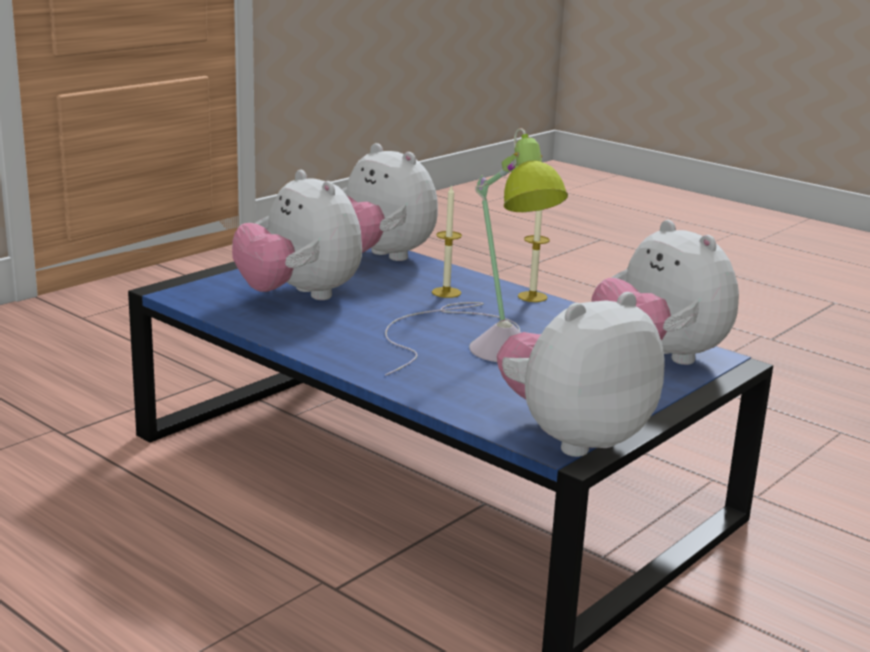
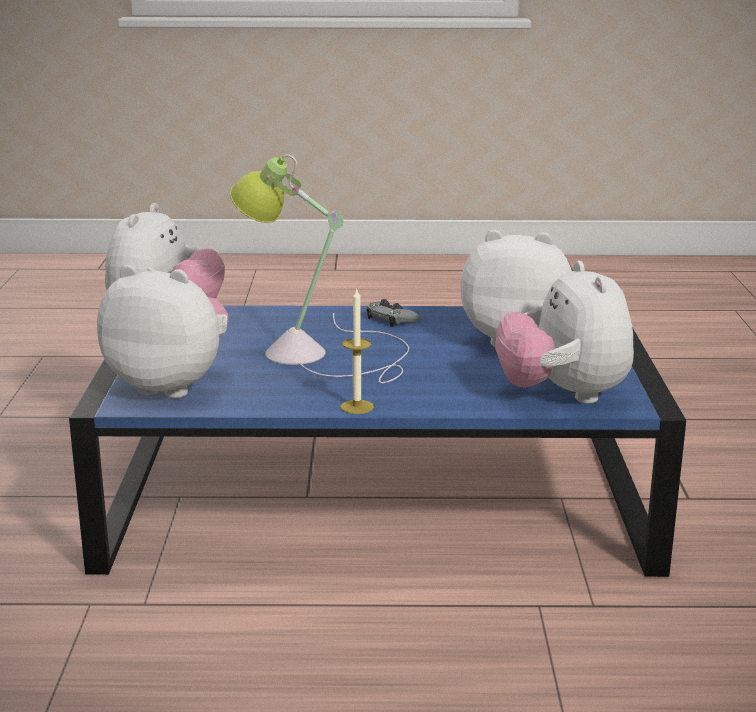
camera: 140 degrees right, 0 degrees up
plush toy [342,143,438,261] -> plush toy turned 105 degrees counterclockwise [495,261,634,404]
candle [432,184,462,298] -> none
none -> grey game controller [366,299,420,327]

